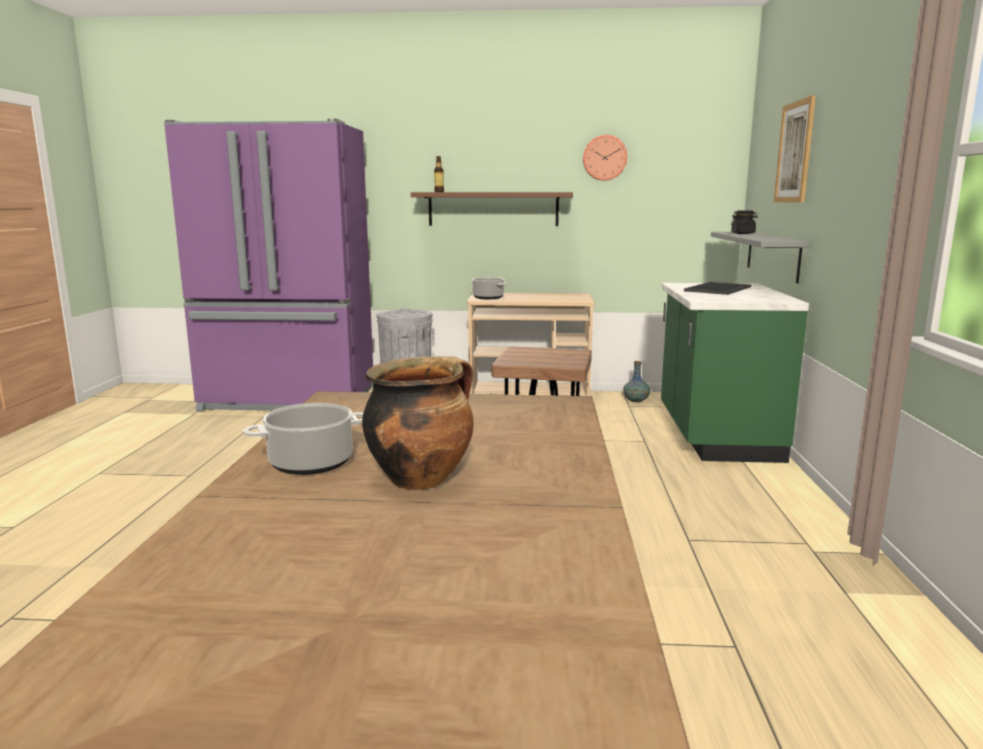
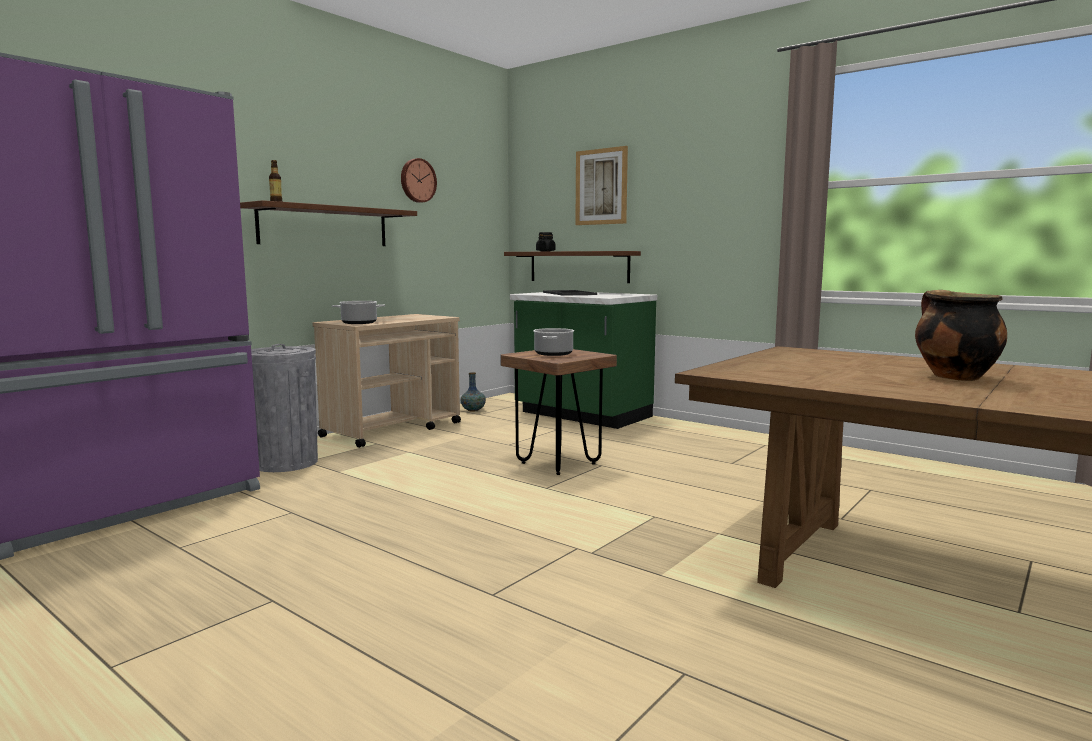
camera: 55 degrees left, 5 degrees down
cooking pot [243,403,363,475] -> cooking pot moved to [533,328,574,356]
grey shelf [711,232,809,283] -> brown shelf [504,251,641,283]

